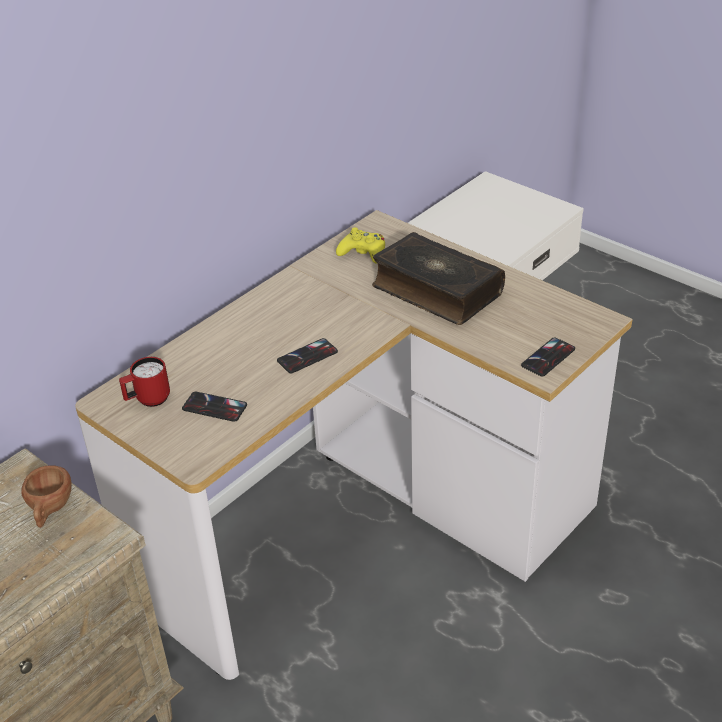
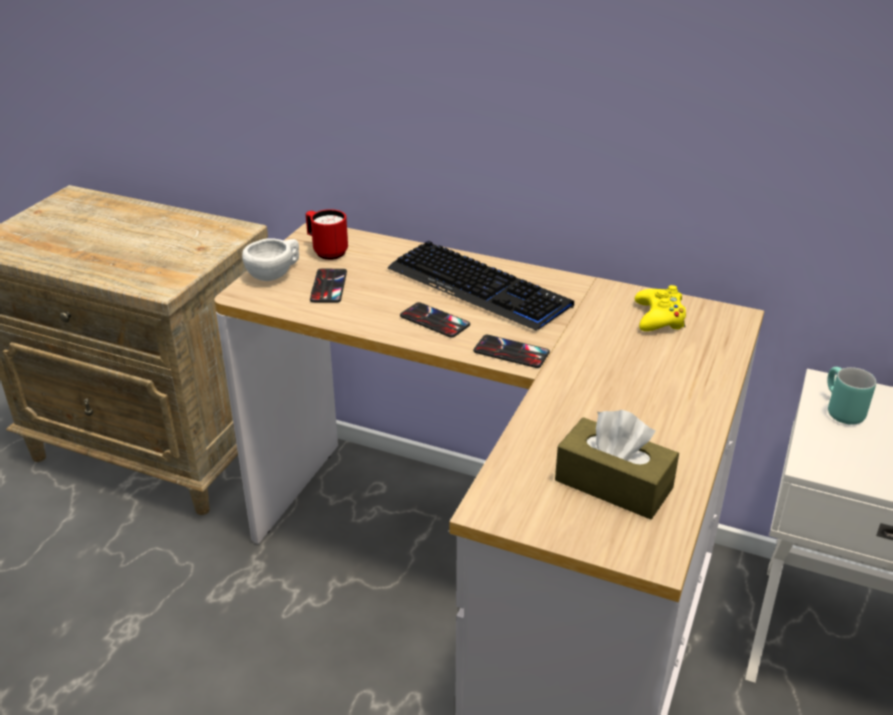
camera: 70 degrees right, 5 degrees down
brown cup [21,465,71,528] -> none
book [372,232,505,325] -> none
phone [521,337,575,377] -> phone moved to [473,335,550,368]
none -> white cup [242,238,299,281]
none -> keyboard [388,241,574,331]
none -> brown tissue box [555,410,679,520]
none -> turquoise mug [827,367,876,424]

